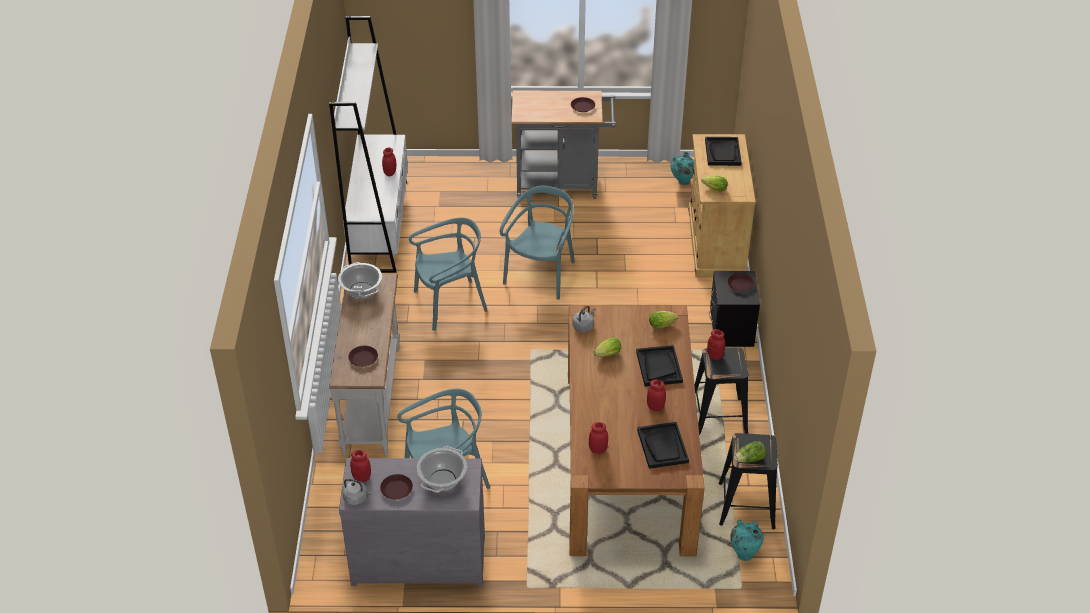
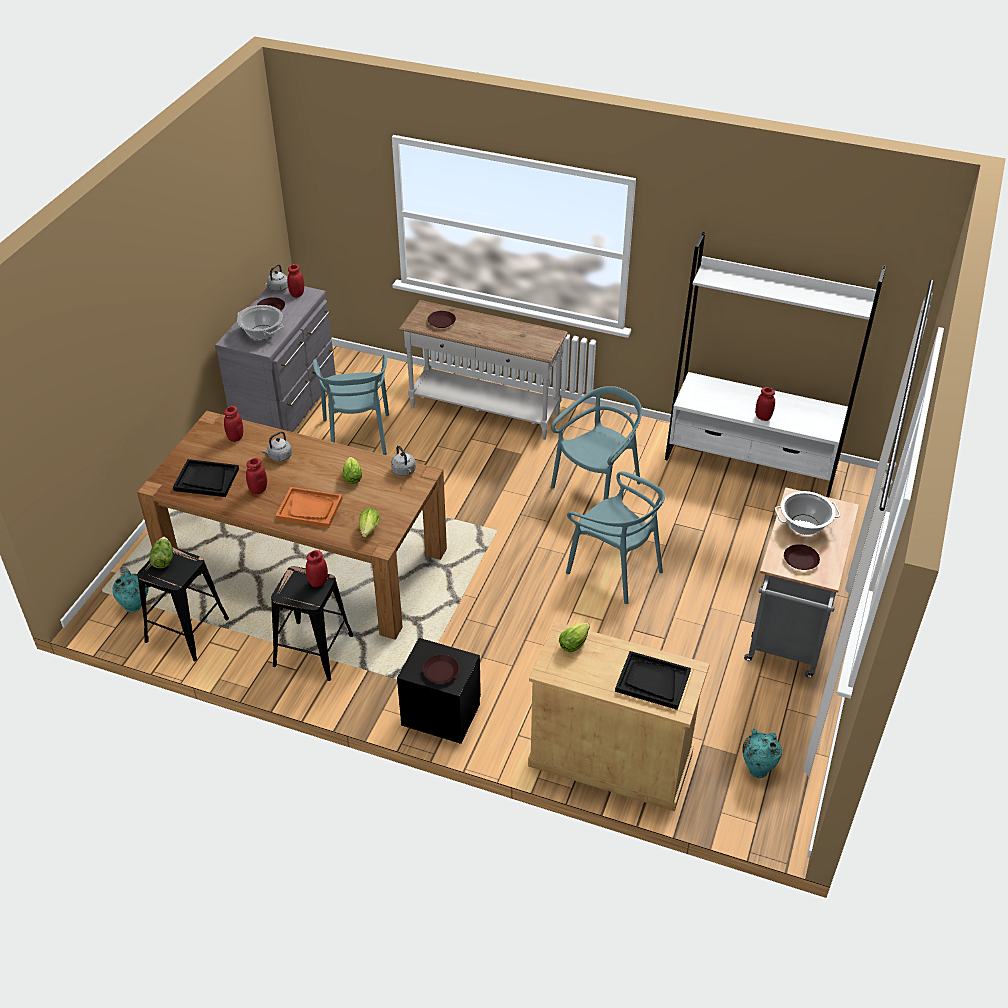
camera: 110 degrees right, 0 degrees up
cooking pot [338,262,382,298] -> cooking pot moved to [775,491,841,535]
turquoise chair [409,218,488,331] -> turquoise chair turned 135 degrees counterclockwise [551,386,642,500]
black tray [636,345,683,387] -> orange tray [276,487,343,528]
none -> grey kettle [261,431,292,462]

